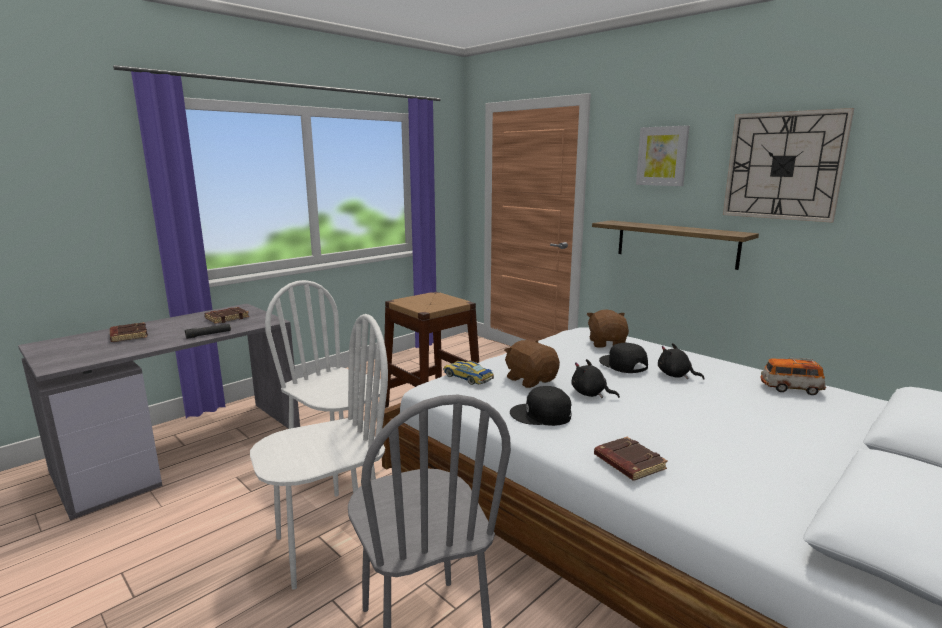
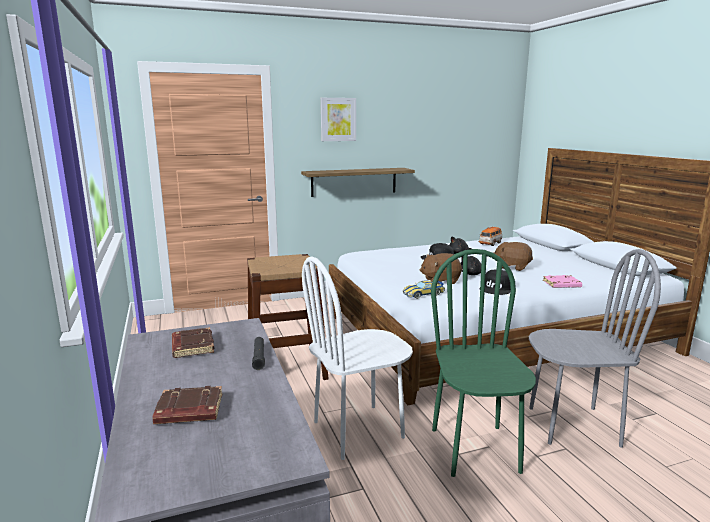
camera: 65 degrees left, 0 degrees up
white chair [250,314,388,590] -> green chair [431,249,536,477]
brown plush toy [587,309,629,348] -> brown plush toy moved to [493,242,533,271]
brown book [594,437,668,481] -> pink book [543,275,582,288]
wall clock [723,108,854,223] -> none

